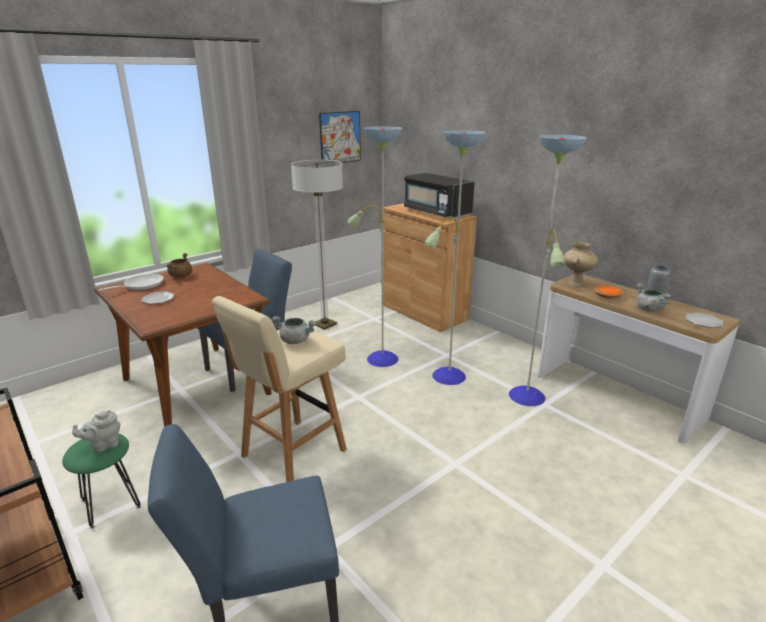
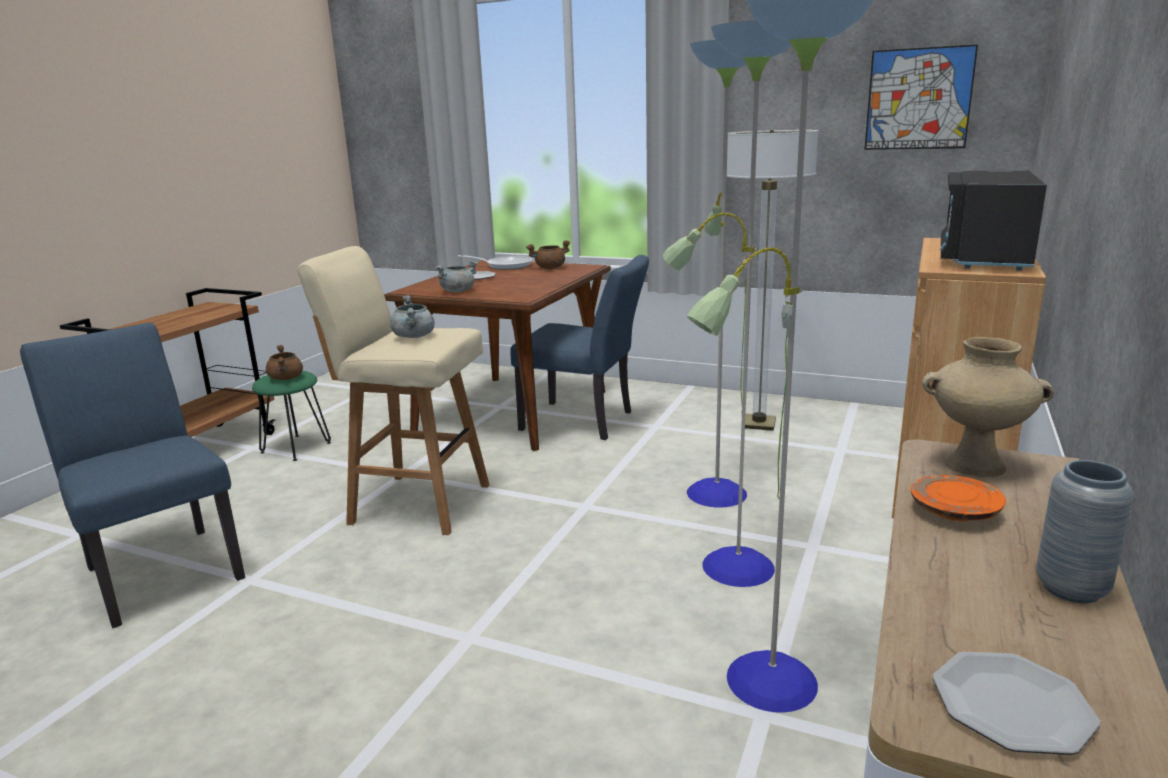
camera: 65 degrees right, 5 degrees down
grey teapot [72,410,120,452] -> brown cooking pot [266,345,303,380]
grey cooking pot [636,283,672,312] -> grey cooking pot moved to [435,260,478,292]

